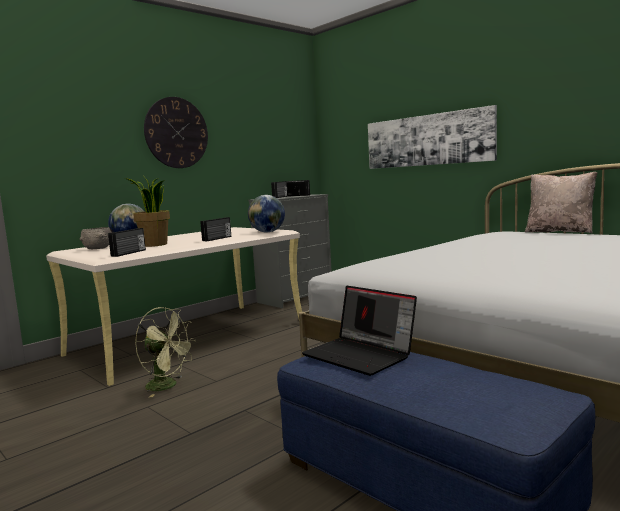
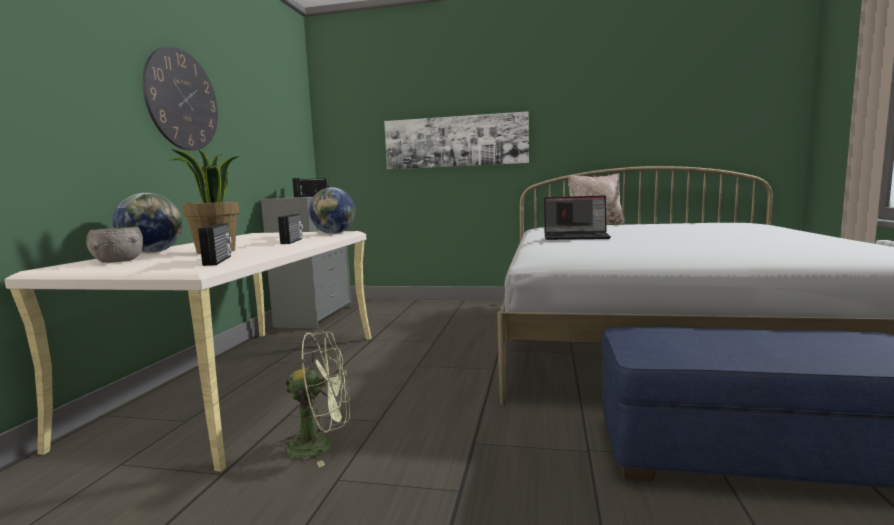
camera: 35 degrees left, 0 degrees up
laptop [302,286,417,376] -> laptop moved to [544,195,611,240]

